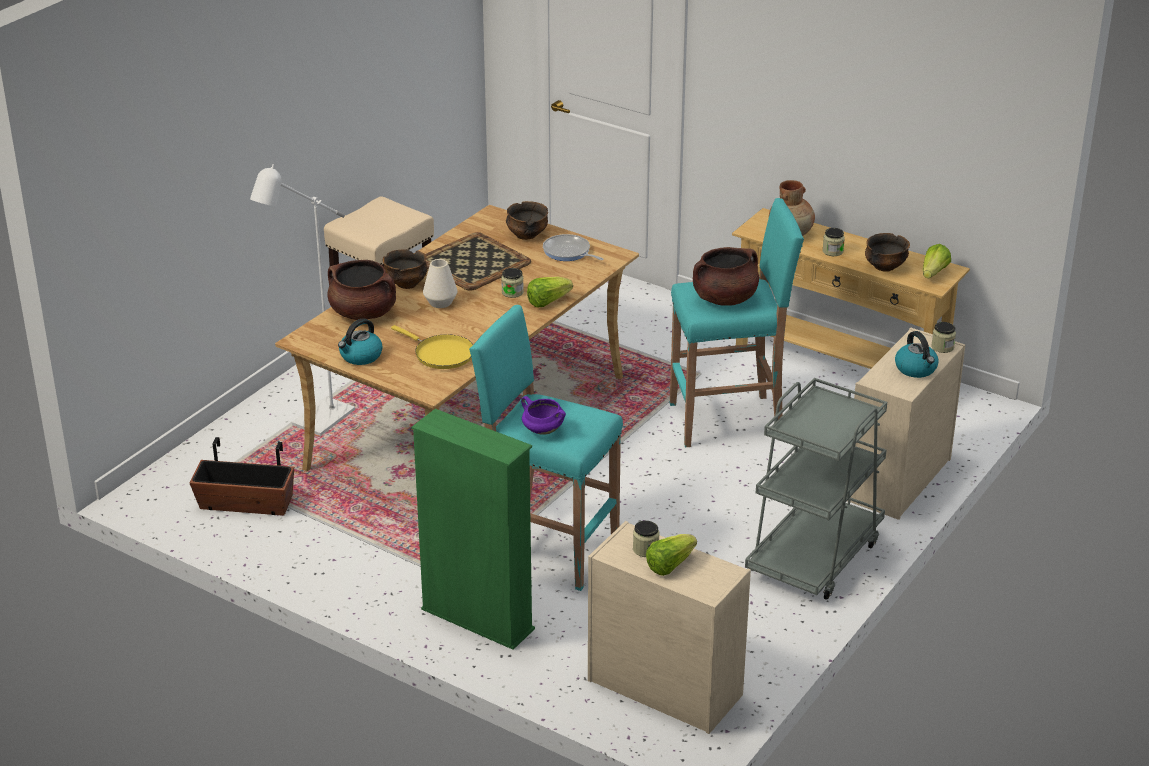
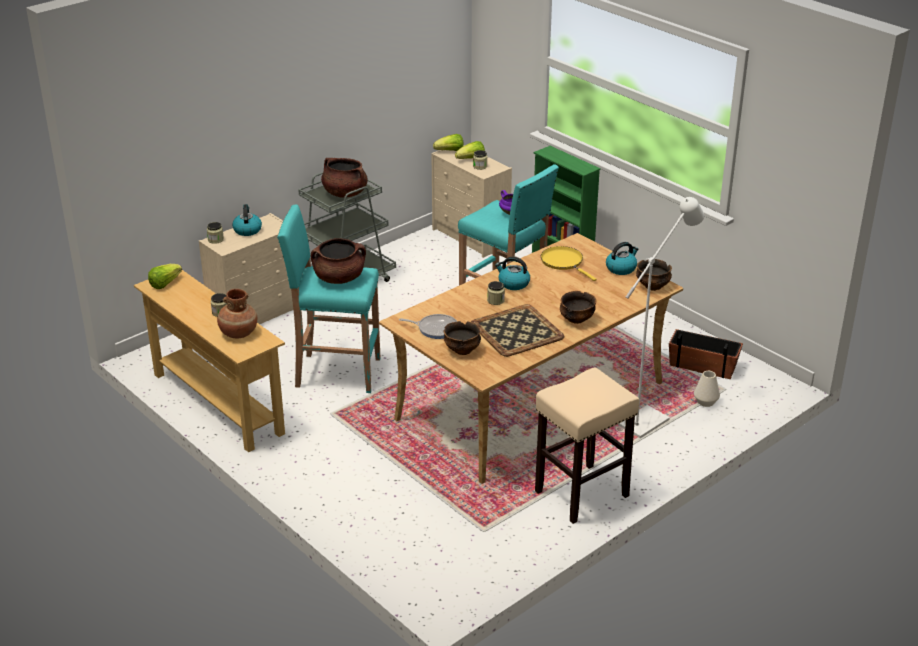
camera: 165 degrees left, 0 degrees up
brown cooking pot [327,260,396,320] -> brown cooking pot moved to [321,158,368,198]
white vase [423,259,458,308] -> white vase moved to [694,371,720,407]
lettuce [527,277,573,307] -> lettuce moved to [433,134,464,151]
frying pan [543,234,603,261] -> frying pan turned 45 degrees counterclockwise [399,314,457,339]
bowl [865,233,910,272] -> bowl moved to [636,259,672,291]
none -> kettle [495,257,530,290]

